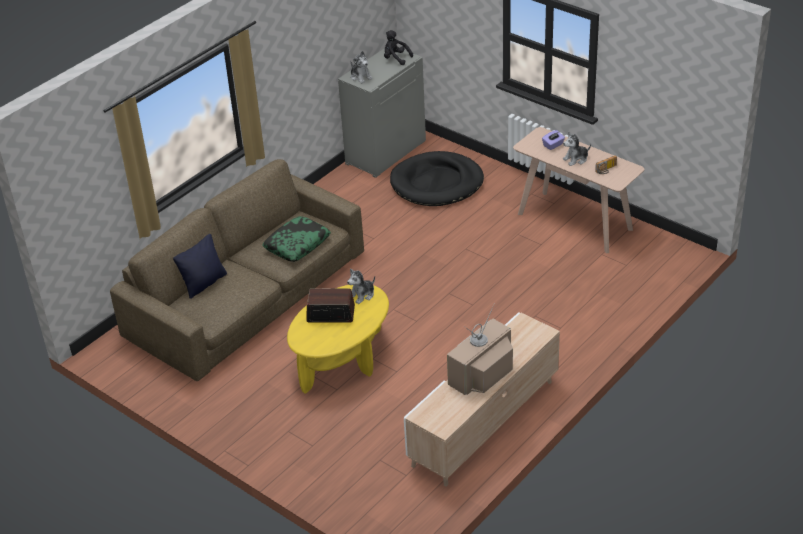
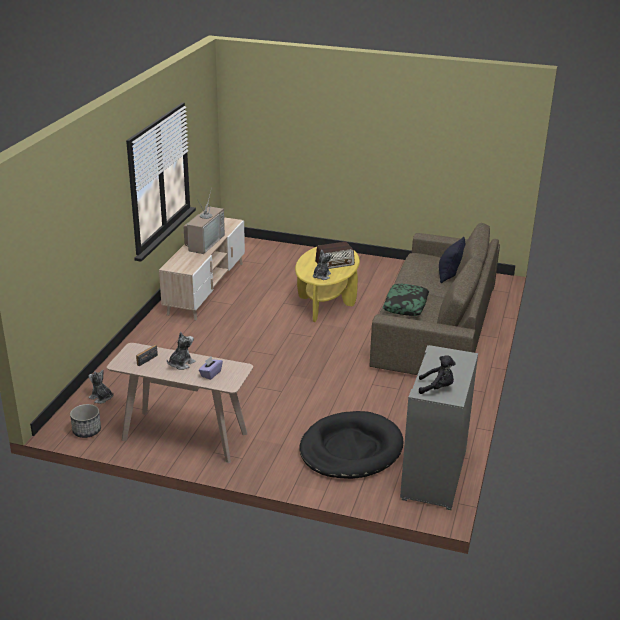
camera: 155 degrees right, 10 degrees down
plush toy [351,51,373,84] -> plush toy moved to [88,370,113,404]
none -> planter [70,404,101,438]

